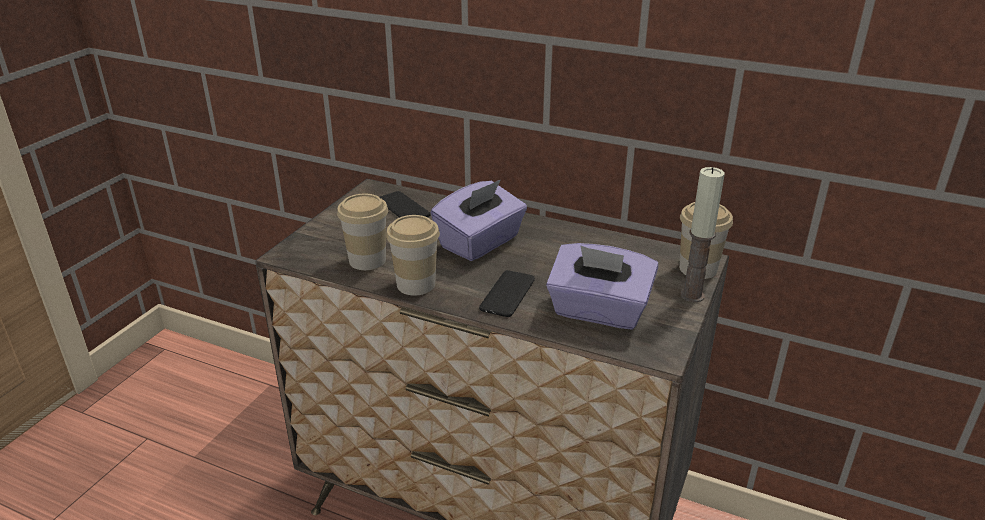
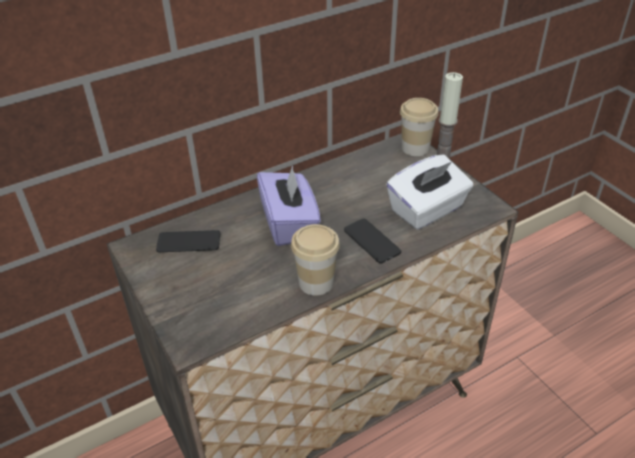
camera: 55 degrees left, 10 degrees up
cup [337,194,388,270] -> none
purple tissue box [546,243,658,330] -> white tissue box [386,155,473,230]

